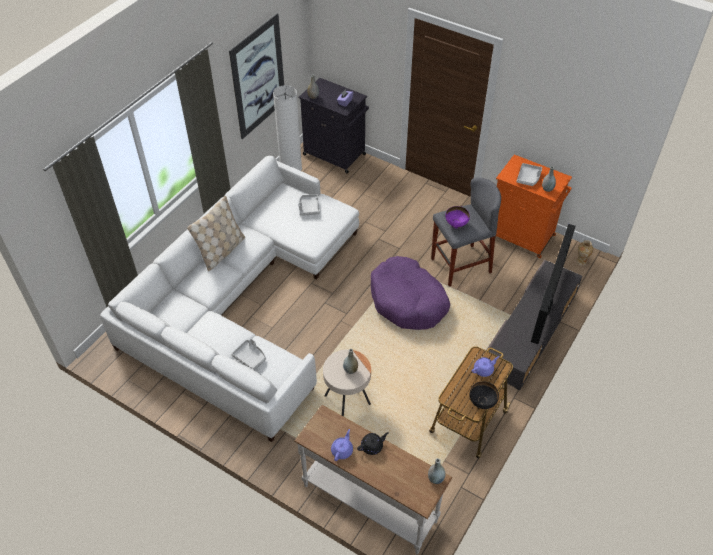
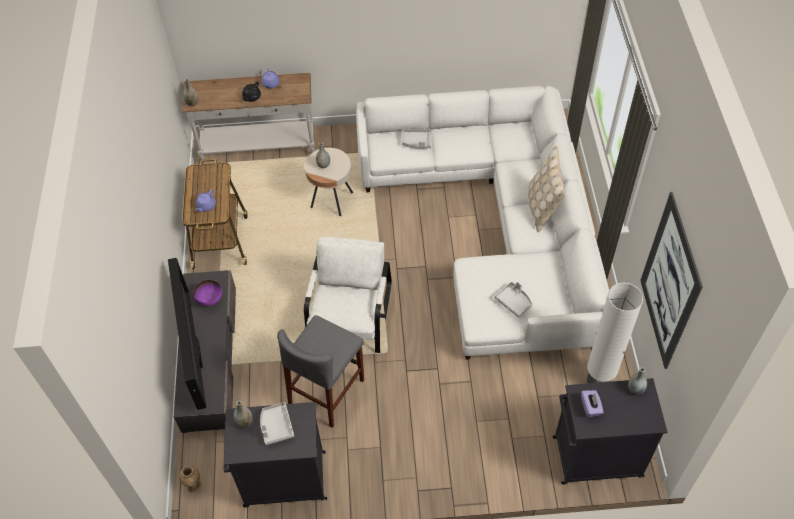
camera: 145 degrees right, 5 degrees up
purple dog bed [371,256,450,330] -> white armchair [304,237,392,353]
purple bowl [445,206,470,229] -> purple bowl moved to [193,280,222,306]
black bowl [469,381,499,409] -> none
orange cabinet [496,154,572,258] -> black cabinet [224,402,327,507]

